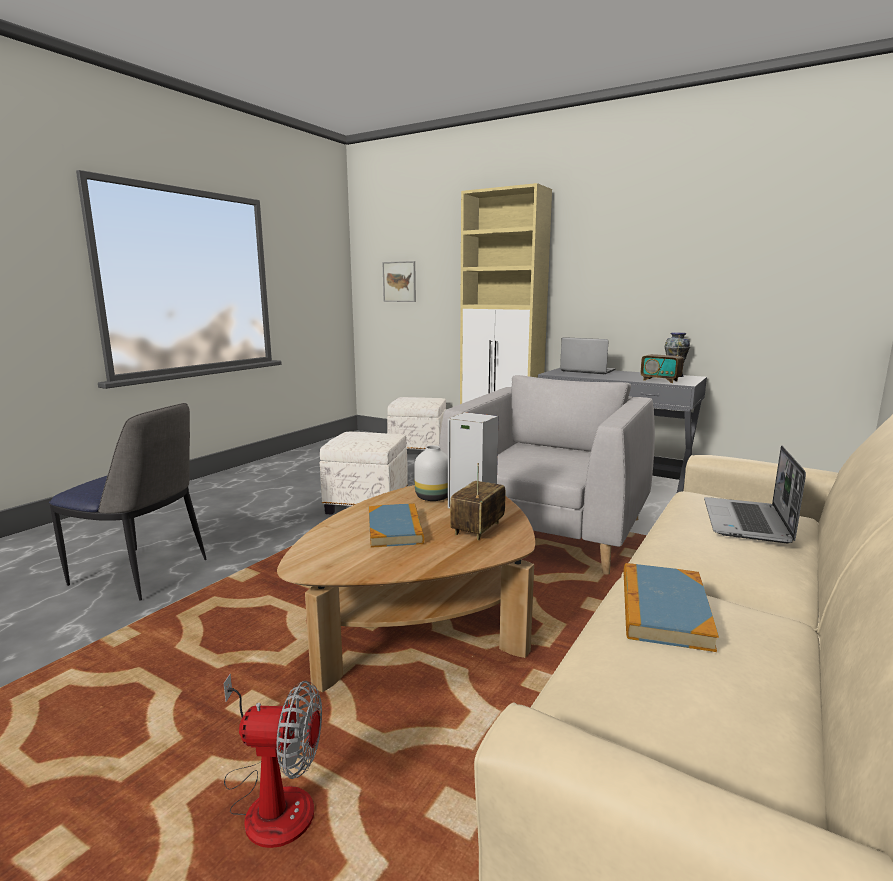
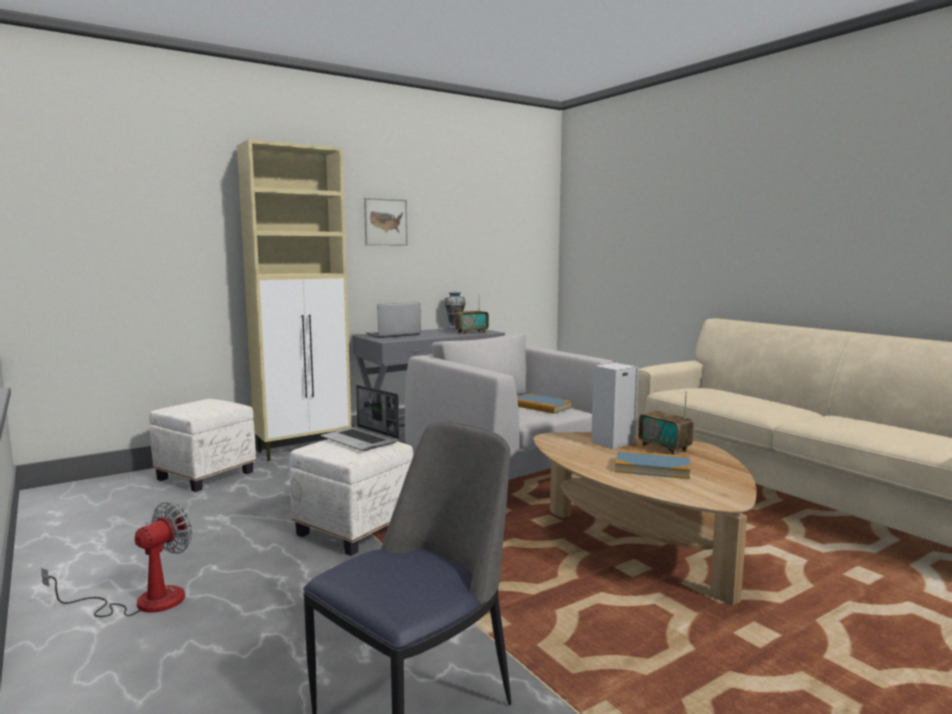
camera: 65 degrees left, 5 degrees down
fan [224,674,322,848] -> fan moved to [41,502,193,617]
picture [383,261,416,302] -> picture moved to [364,198,408,246]
white vase [414,445,448,501] -> none
book [623,563,719,652] -> book moved to [517,394,572,414]
laptop [704,446,806,543] -> laptop moved to [321,385,400,451]

